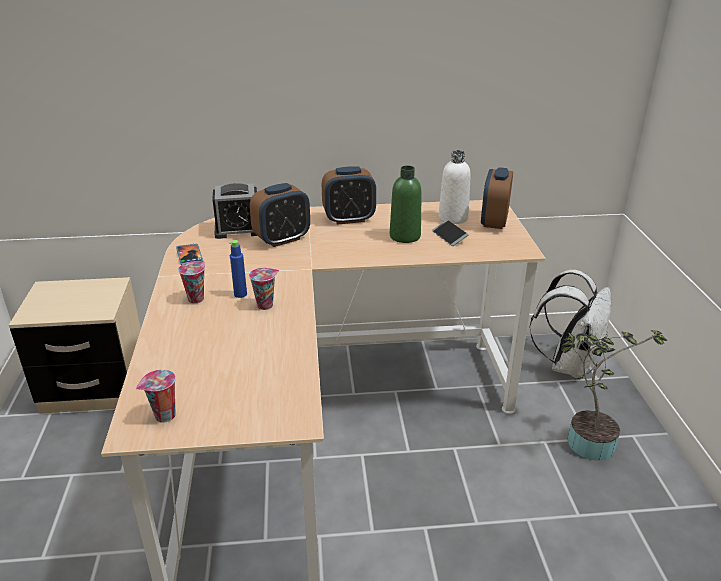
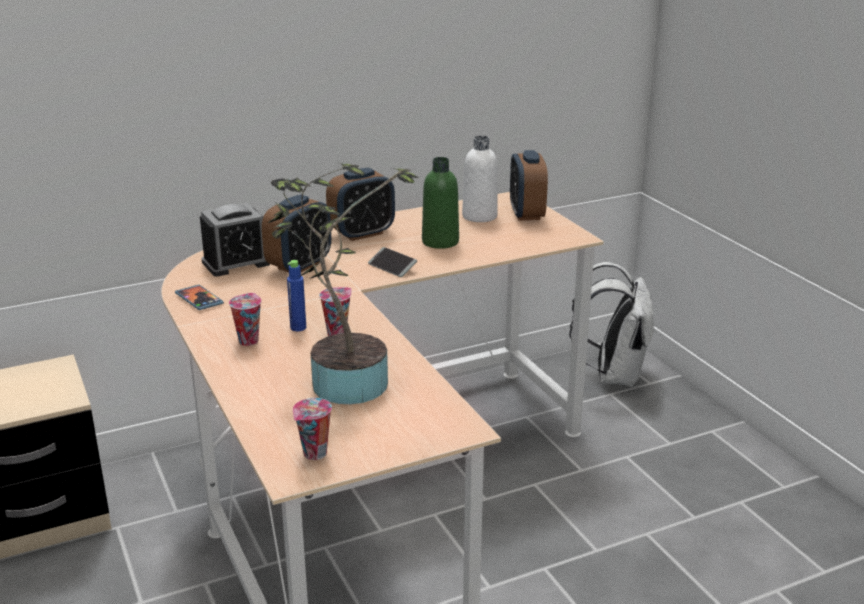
camera: 20 degrees left, 5 degrees down
phone [432,220,468,246] -> phone moved to [368,247,417,277]
potted plant [561,330,667,461] -> potted plant moved to [268,162,419,404]

